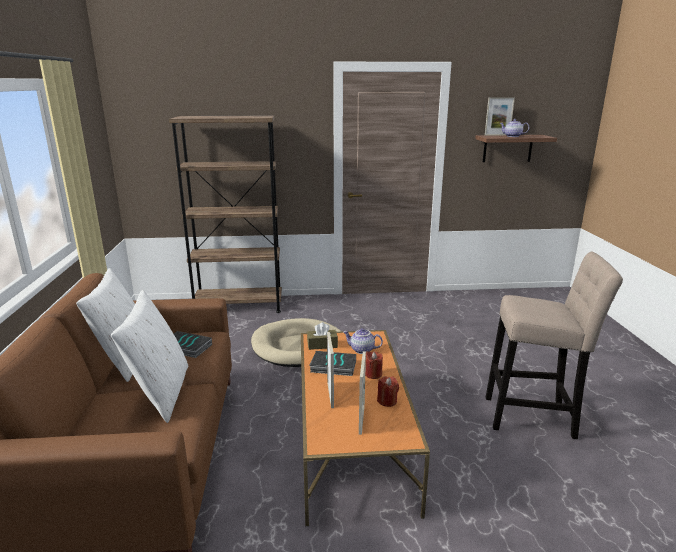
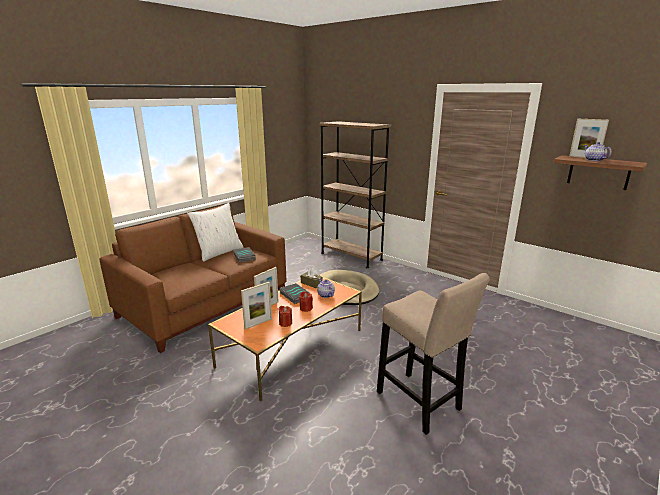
camera: 45 degrees right, 0 degrees up
white pillow [111,290,188,423] -> none

